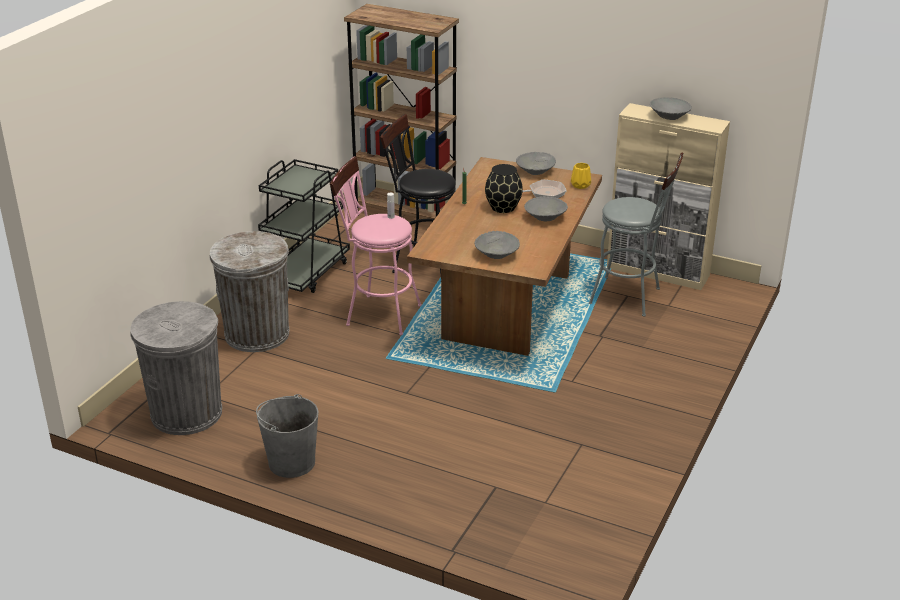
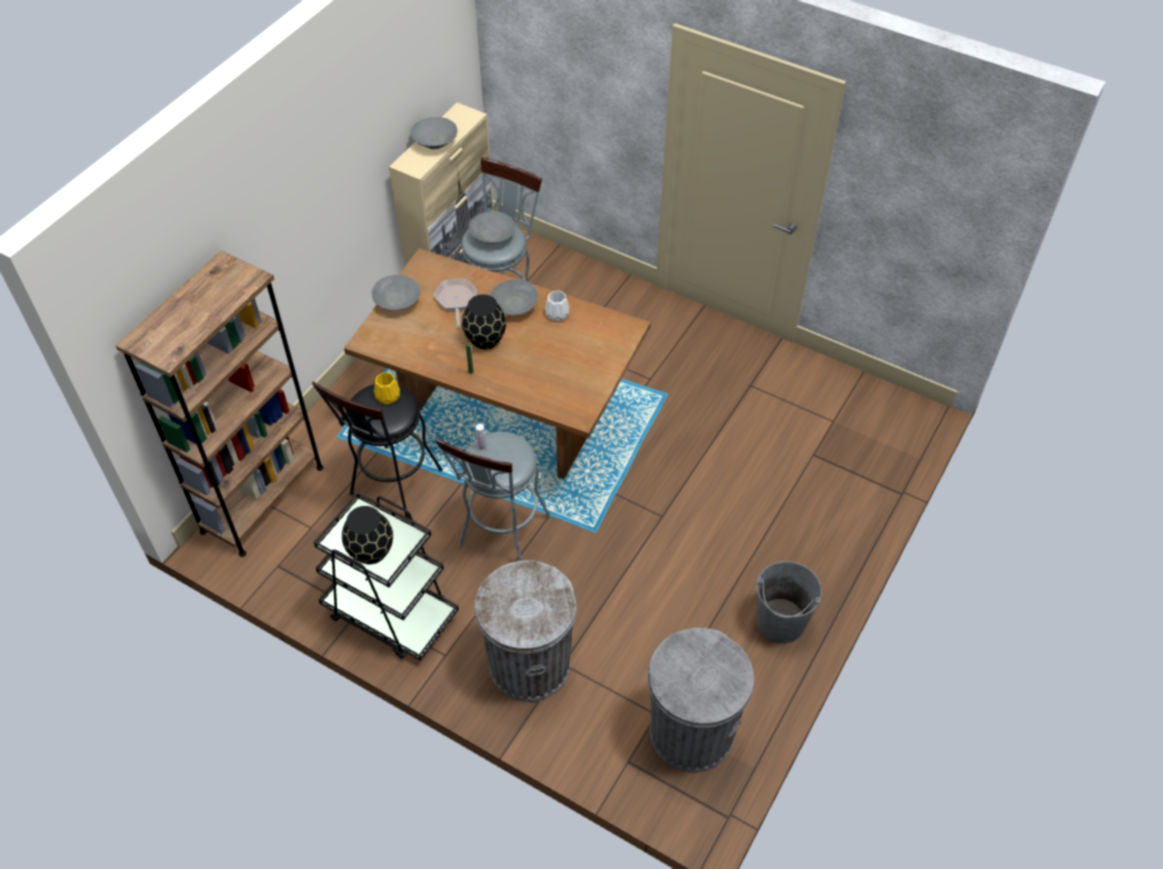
camera: 85 degrees left, 20 degrees up
pink stool [330,156,422,336] -> grey stool [435,432,551,561]
grey bowl [474,231,520,259] -> grey bowl moved to [469,211,515,244]
yellow vase [571,163,591,189] -> yellow vase moved to [374,373,400,404]
none -> black vase [342,506,393,564]
none -> white vase [545,291,569,321]

